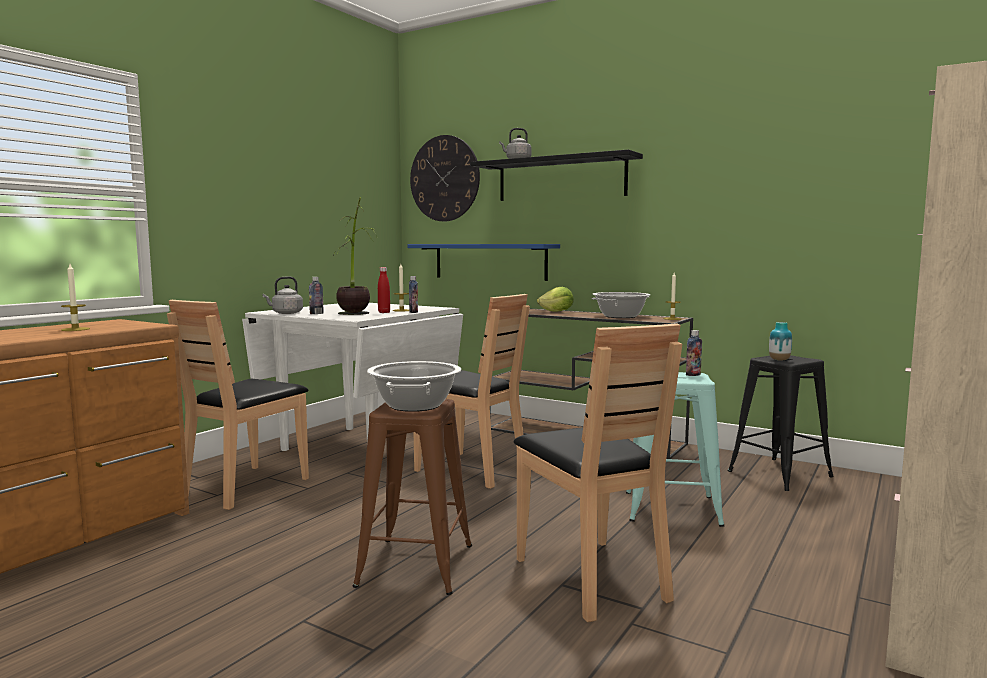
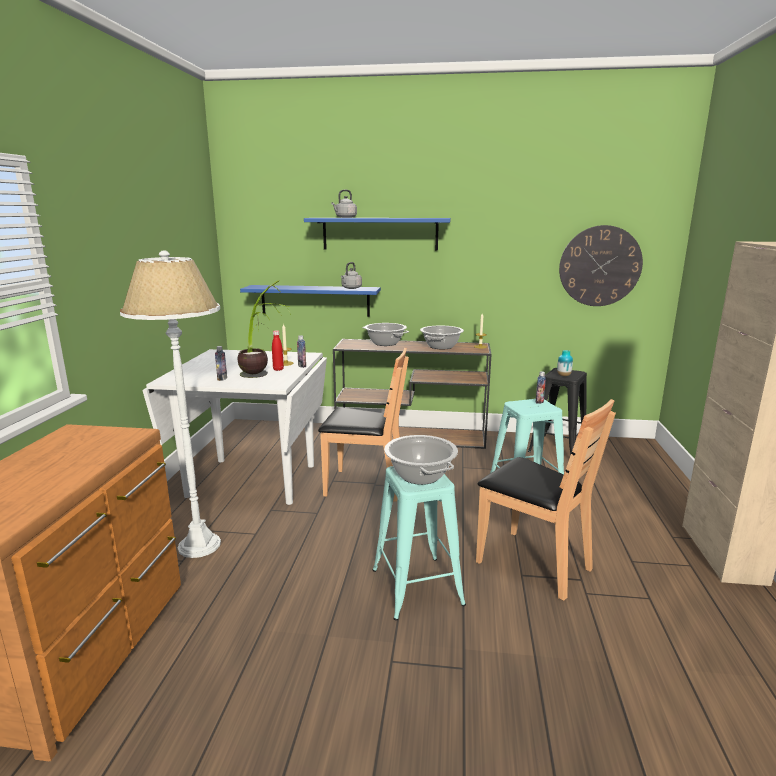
camera: 25 degrees left, 10 degrees up
candle [61,264,90,331] -> none
brown chair [167,300,309,510] -> white floor lamp [120,251,221,558]
grey kettle [263,276,303,314] -> grey kettle moved to [341,262,362,289]
brown stool [353,399,472,595] -> turquoise stool [373,466,466,621]
wall clock [410,135,480,221] -> wall clock moved to [559,225,643,306]
black shelf [471,149,643,201] -> blue shelf [304,218,451,251]
lettuce [537,287,574,312] -> cooking pot [363,323,409,346]

